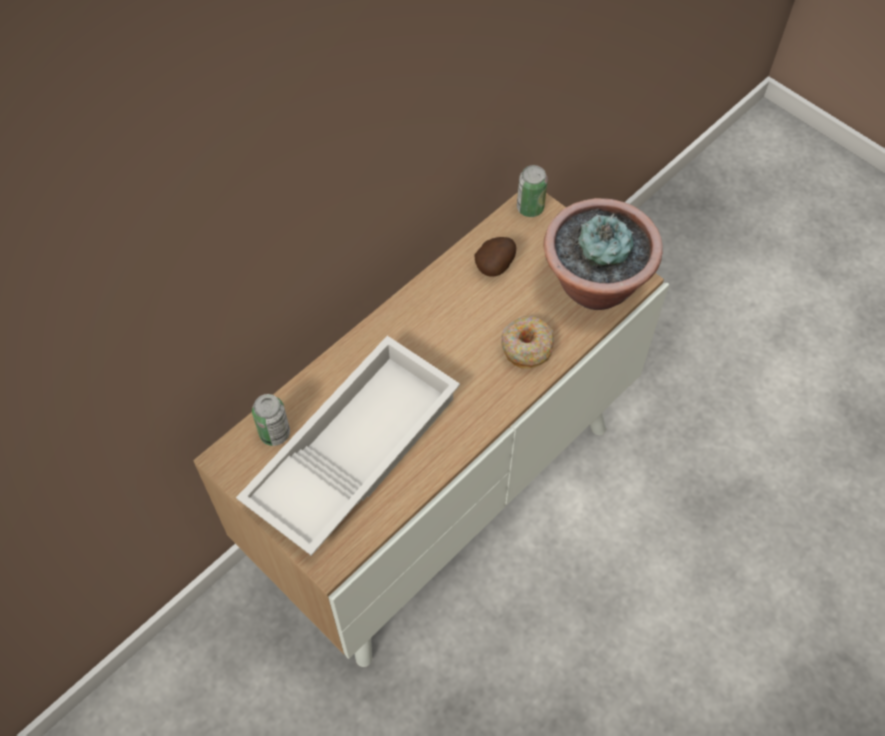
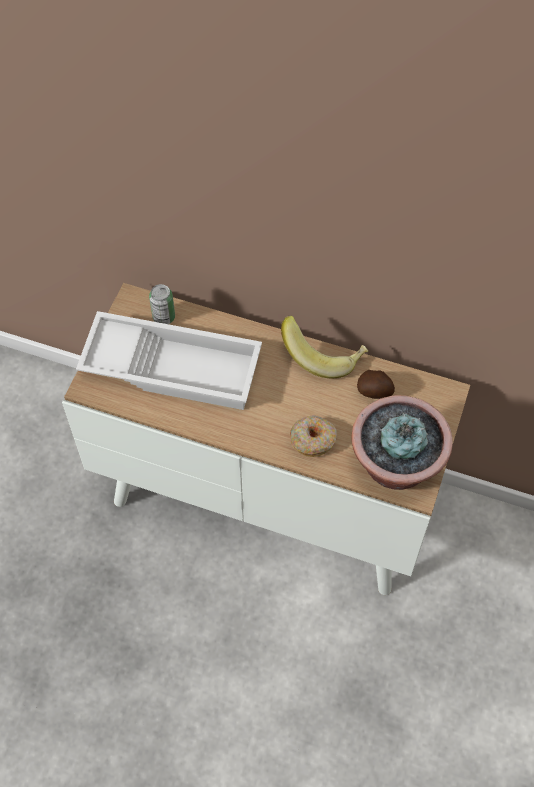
camera: 65 degrees right, 0 degrees up
can [517,165,548,217] -> none
none -> banana [281,316,368,378]

